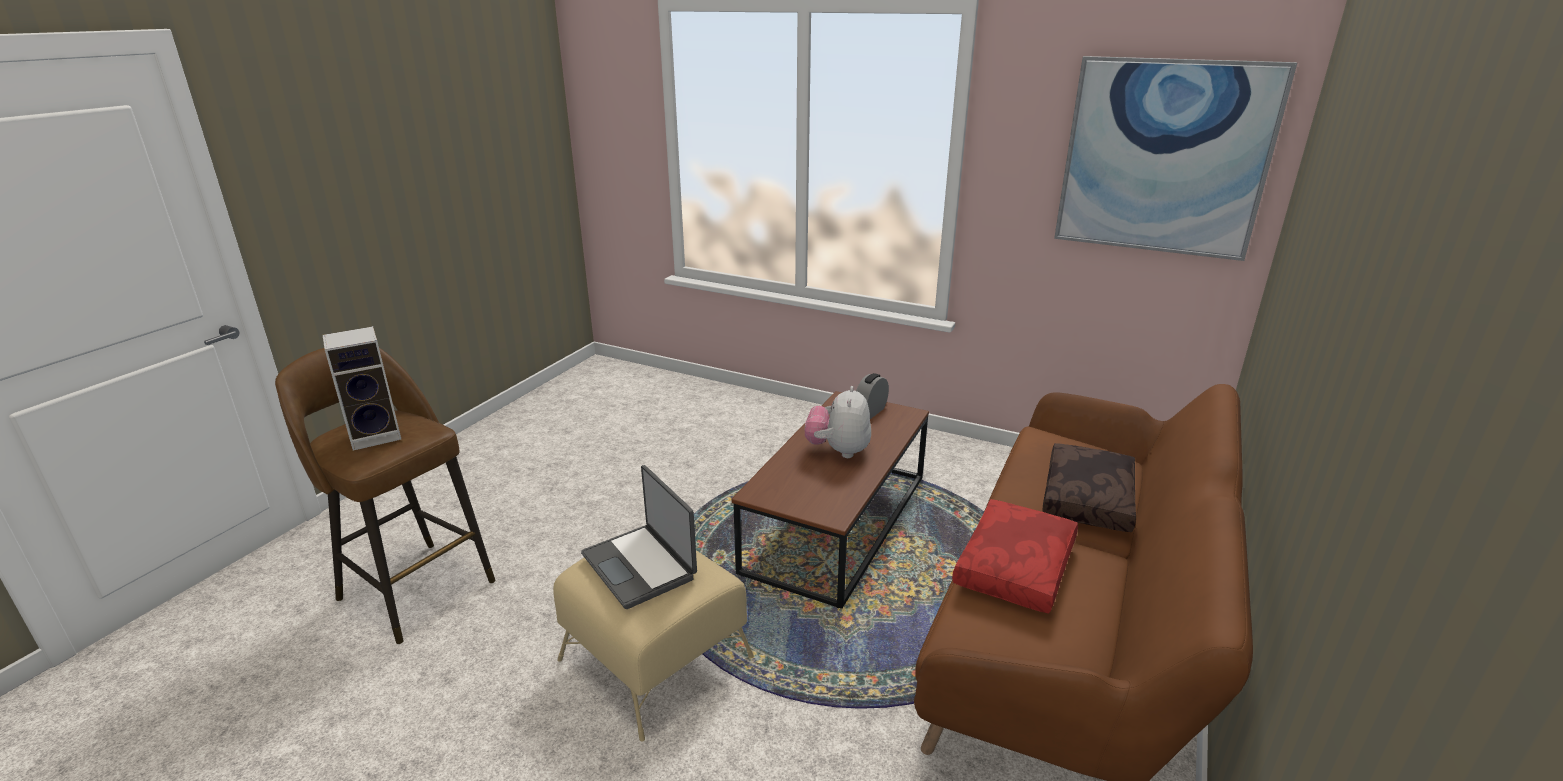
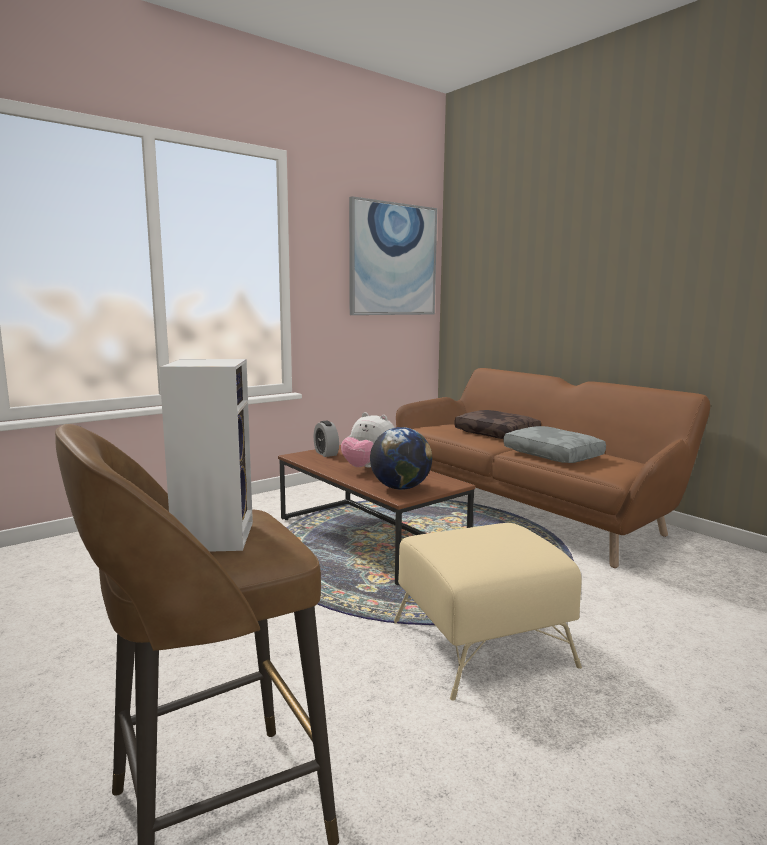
camera: 65 degrees left, 15 degrees down
laptop [581,465,697,609] -> none
red pillow [952,499,1078,614] -> grey pillow [504,426,606,463]
none -> globe [370,427,432,490]

